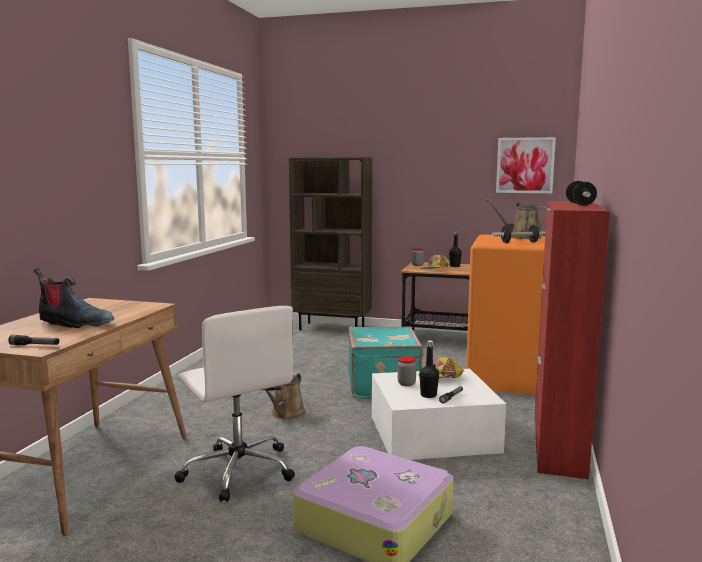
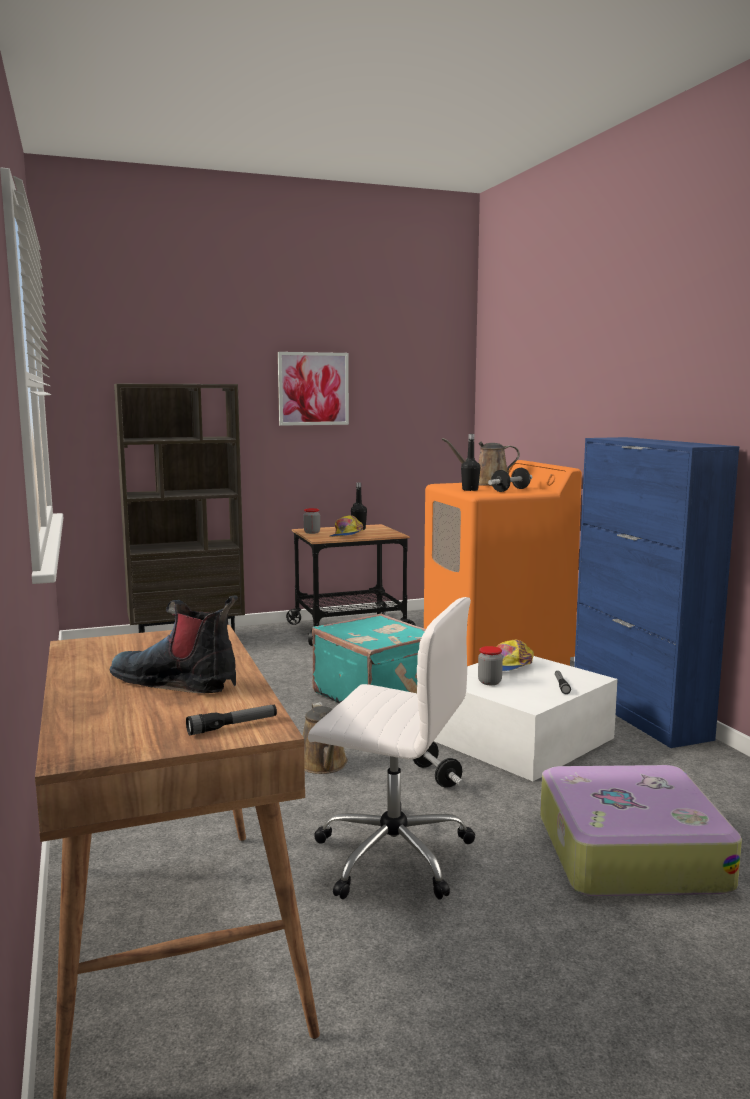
camera: 35 degrees left, 0 degrees up
boot [34,268,114,328] -> boot turned 135 degrees counterclockwise [110,595,238,693]
black bottle [419,340,439,398] -> black bottle moved to [461,434,480,491]
picture [496,137,556,193] -> picture moved to [278,352,349,426]
red cabinet [535,201,610,479] -> blue cabinet [574,437,740,748]
dumbbell [566,181,597,206] -> dumbbell moved to [413,741,464,788]

